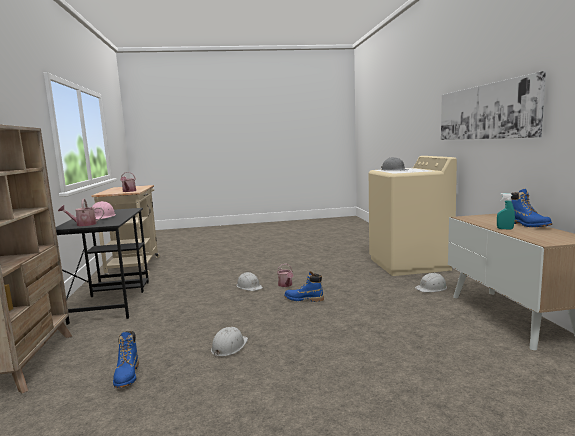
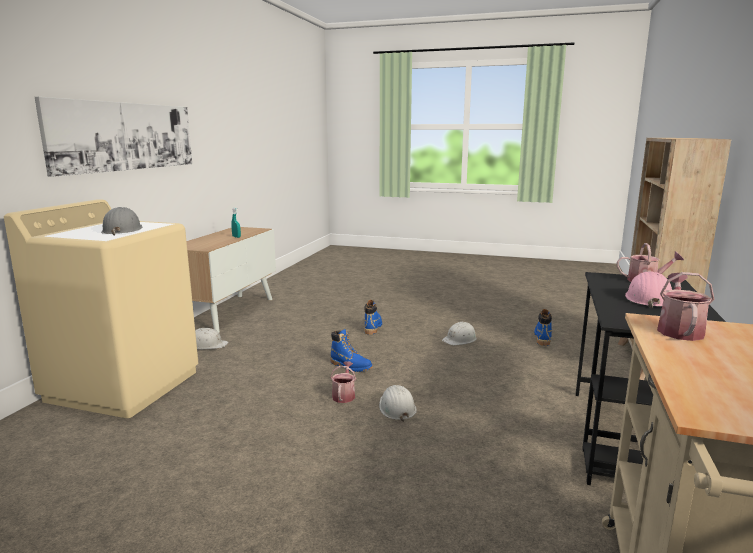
camera: 155 degrees left, 5 degrees up
blue boot [511,189,552,227] -> blue boot moved to [364,300,382,335]

